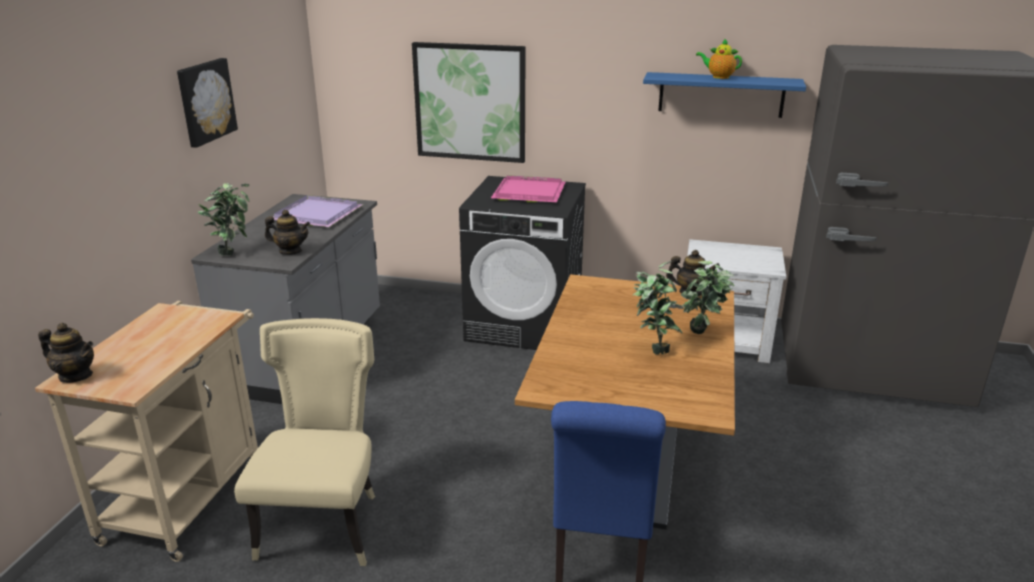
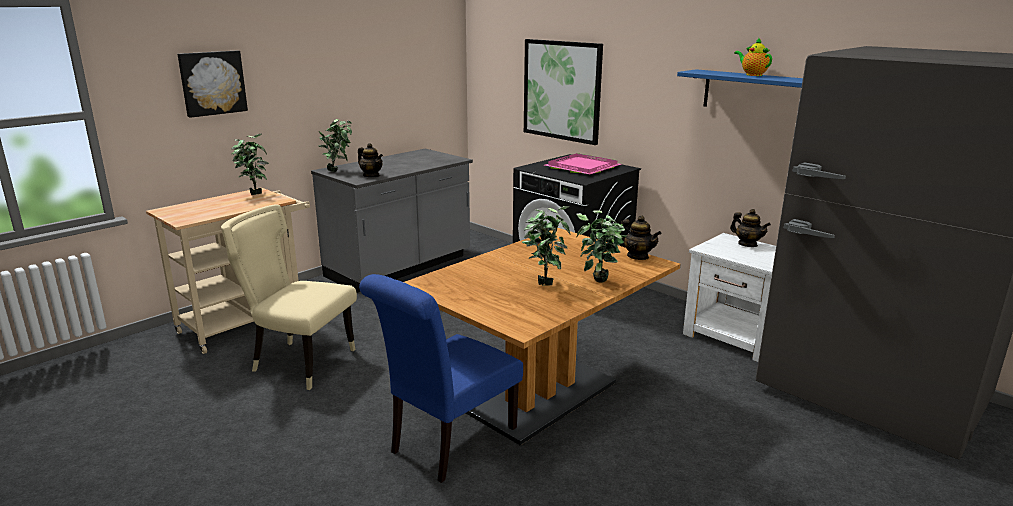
camera: 30 degrees right, 5 degrees down
teapot [38,323,94,383] -> teapot moved to [730,209,771,247]
picture [177,58,238,148] -> picture moved to [178,51,248,118]
beige chair [234,318,375,566] -> beige chair turned 105 degrees counterclockwise [221,204,357,390]
purple tray [273,195,362,227] -> none
none -> potted plant [231,133,269,195]

